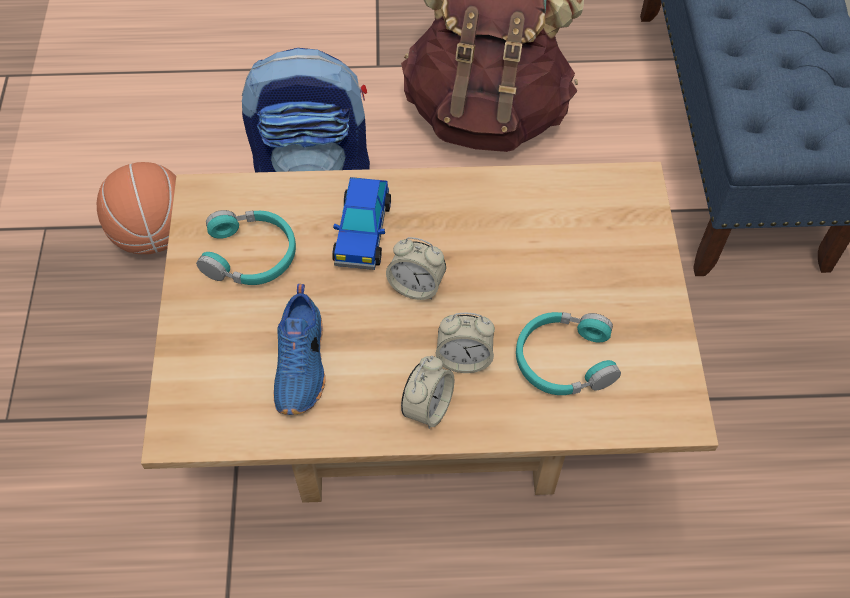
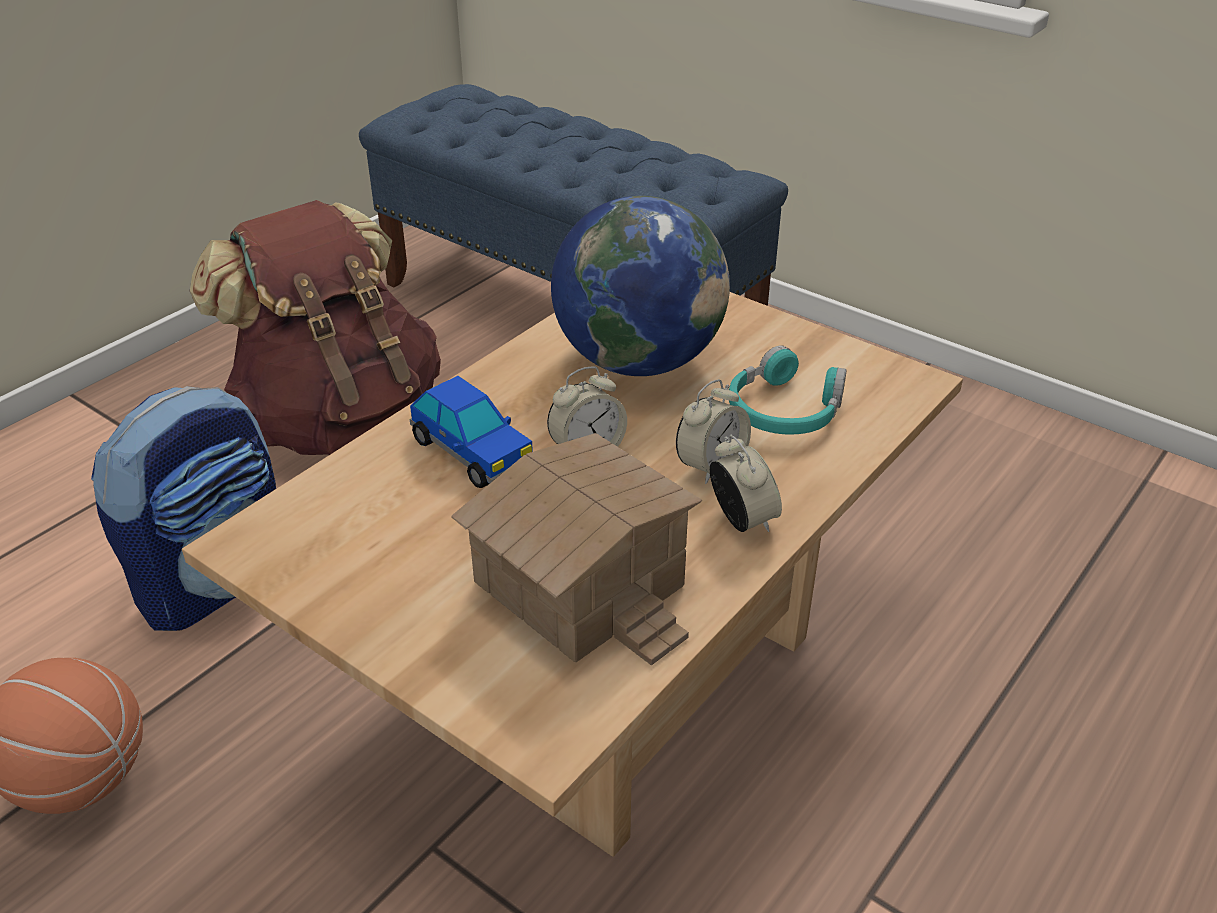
camera: 50 degrees left, 20 degrees down
turquoise headphones [196,210,296,285] -> none
blue shoe [274,284,326,415] -> toy house [451,433,702,665]
none -> globe [551,196,730,376]

